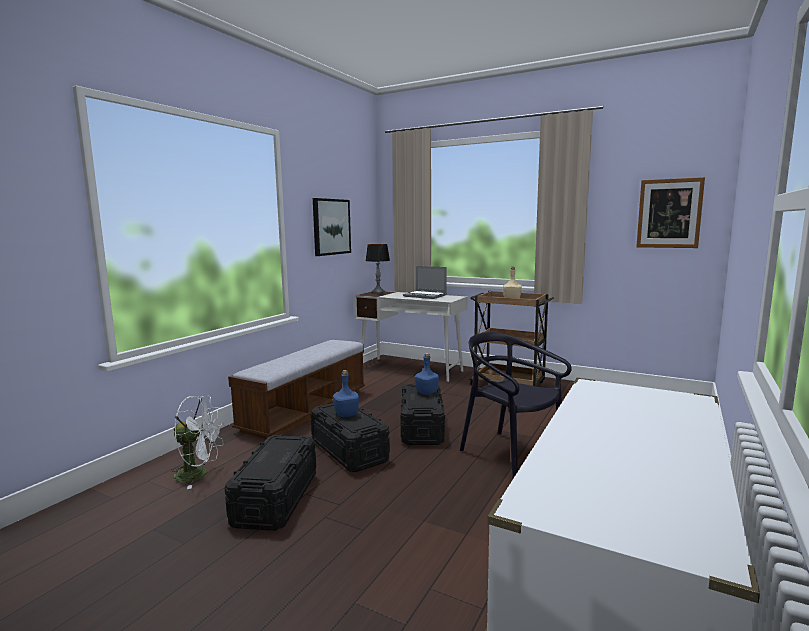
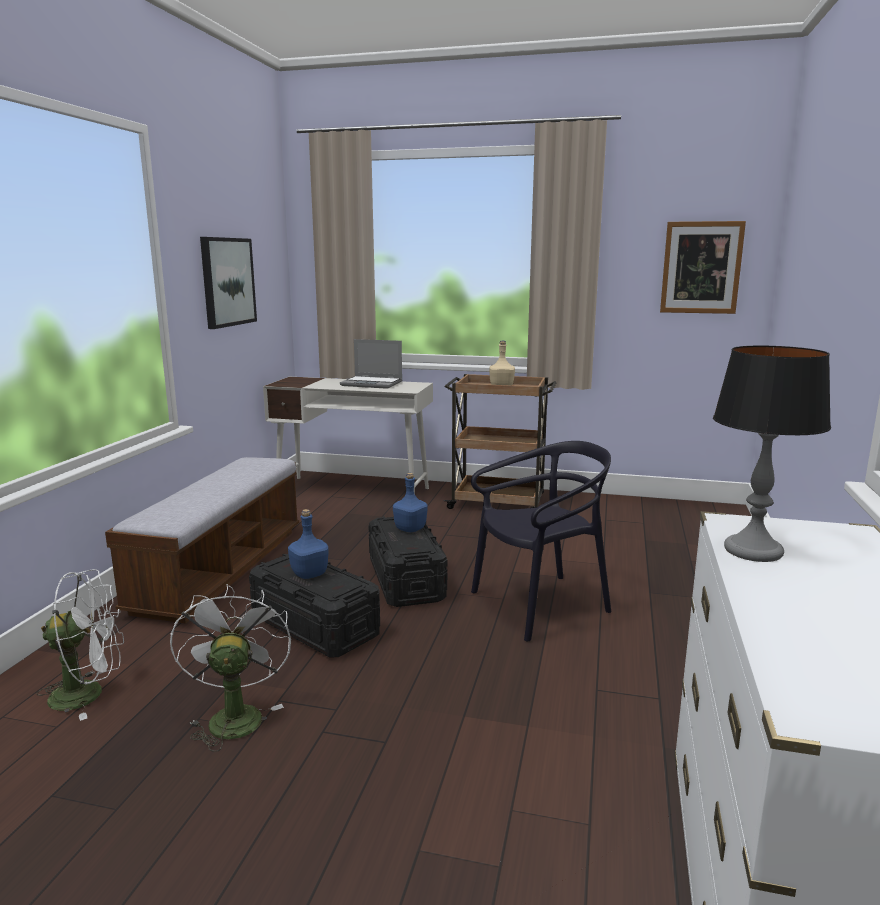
camera: 15 degrees left, 5 degrees up
black storage box [225,434,316,531] -> white fan [170,584,291,752]
table lamp [366,244,390,293] -> table lamp moved to [713,346,831,562]
black chair [460,332,572,478] -> black chair turned 120 degrees clockwise [471,441,611,642]

